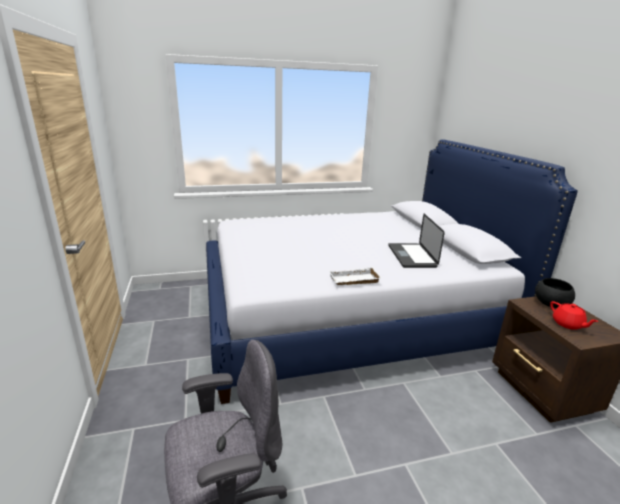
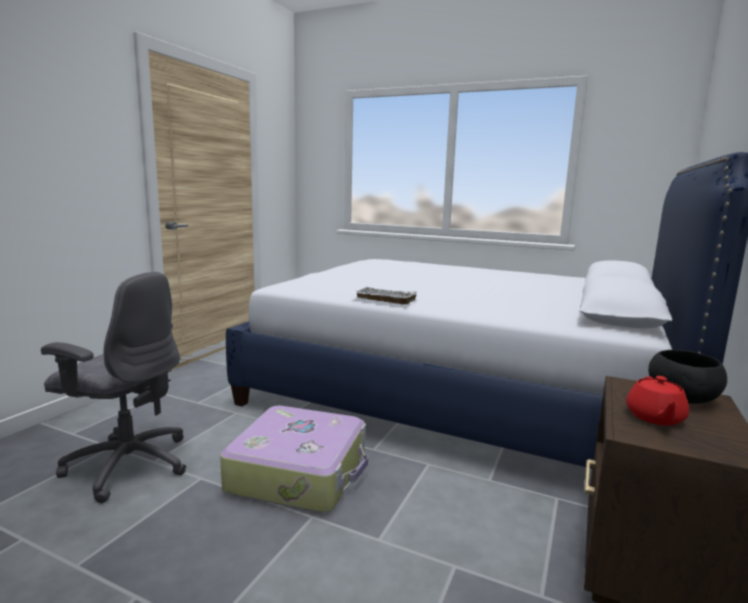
camera: 40 degrees right, 10 degrees down
laptop [388,214,445,268] -> none
none -> suitcase [220,406,368,513]

